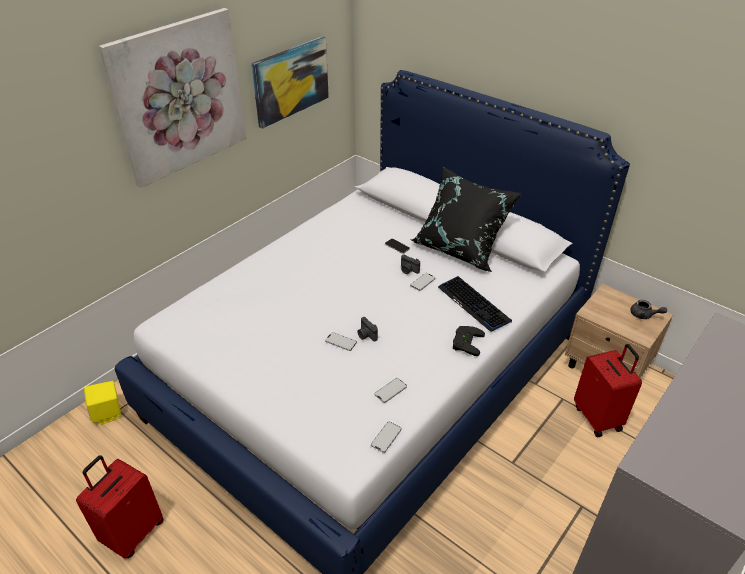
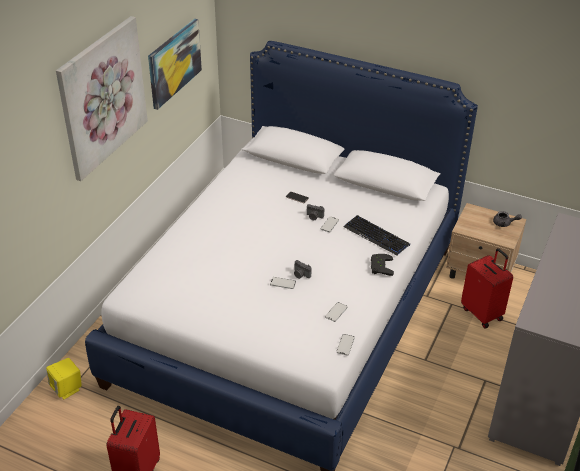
camera: 15 degrees left, 0 degrees up
black pillow [410,166,522,272] -> none

